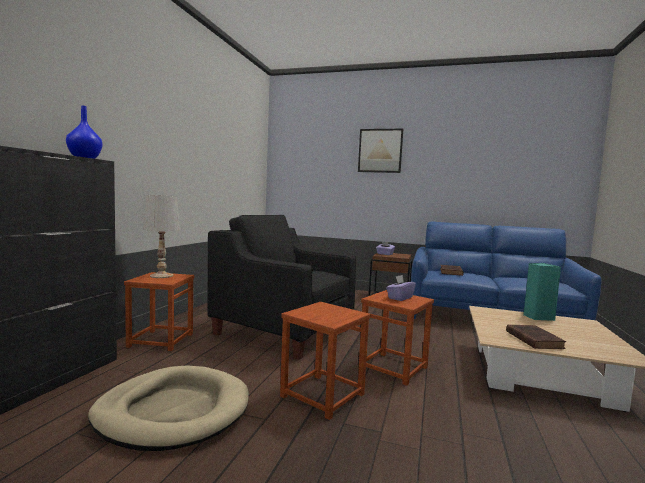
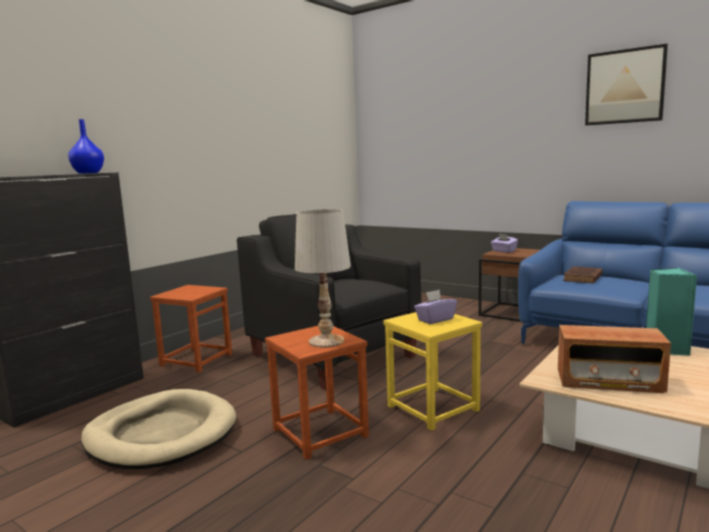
camera: 20 degrees right, 5 degrees up
white table lamp [143,195,180,278] -> white table lamp moved to [295,209,351,347]
picture [358,129,403,173] -> picture moved to [585,44,668,126]
brown stool [359,290,434,386] -> yellow stool [383,312,482,431]
brown book [506,325,566,349] -> radio [558,325,671,393]

